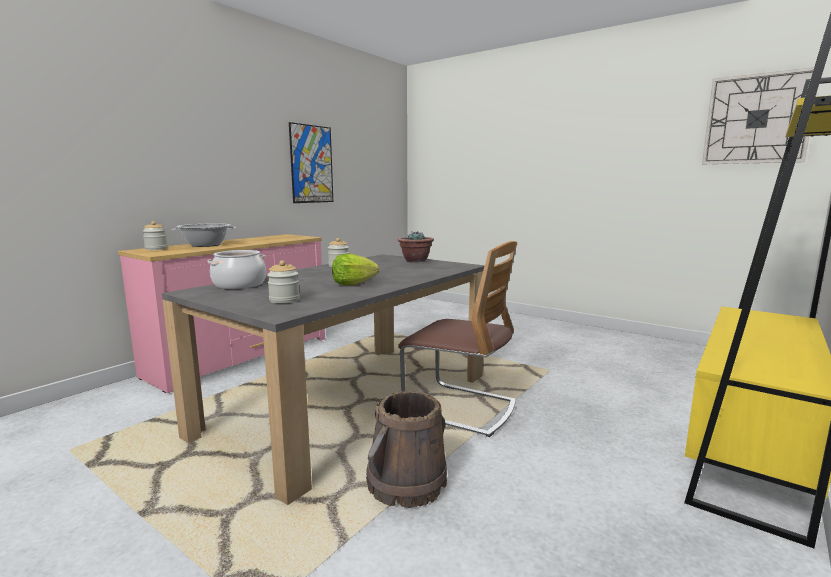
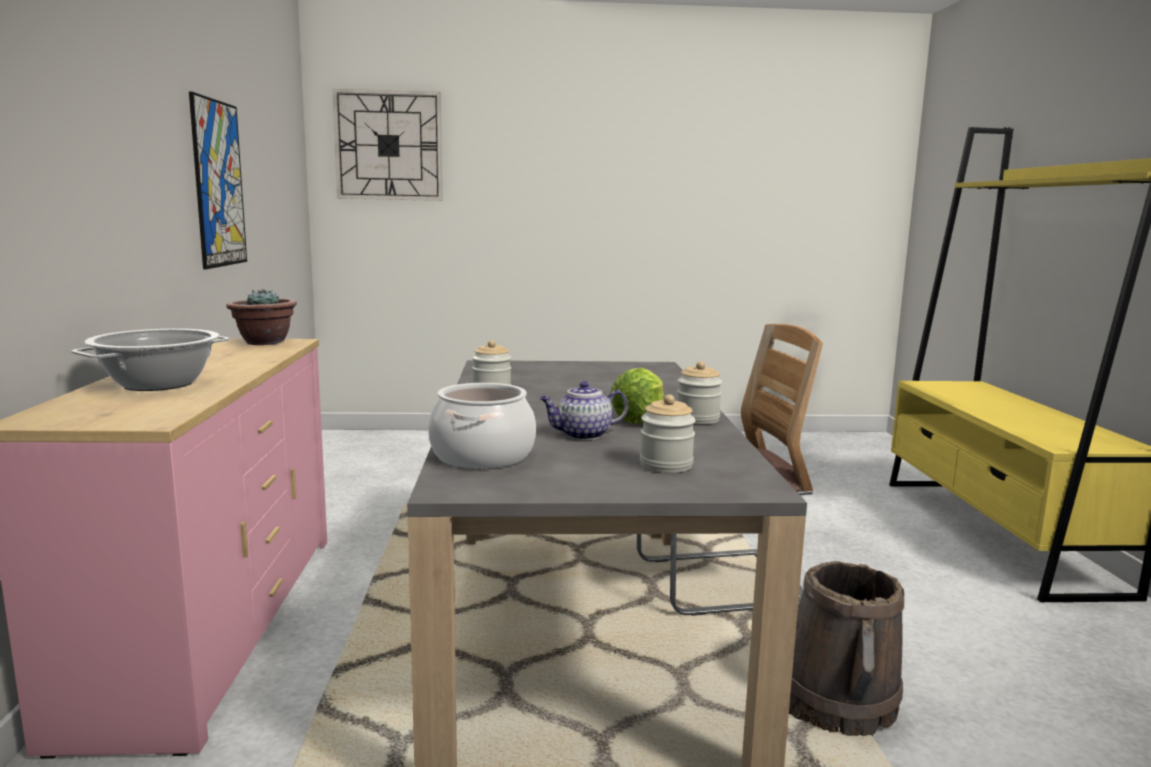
camera: 40 degrees left, 0 degrees up
jar [143,221,168,250] -> jar moved to [677,361,722,424]
potted plant [397,231,434,262] -> potted plant moved to [226,289,297,345]
wall clock [702,67,817,164] -> wall clock moved to [332,89,443,201]
none -> teapot [539,381,628,440]

